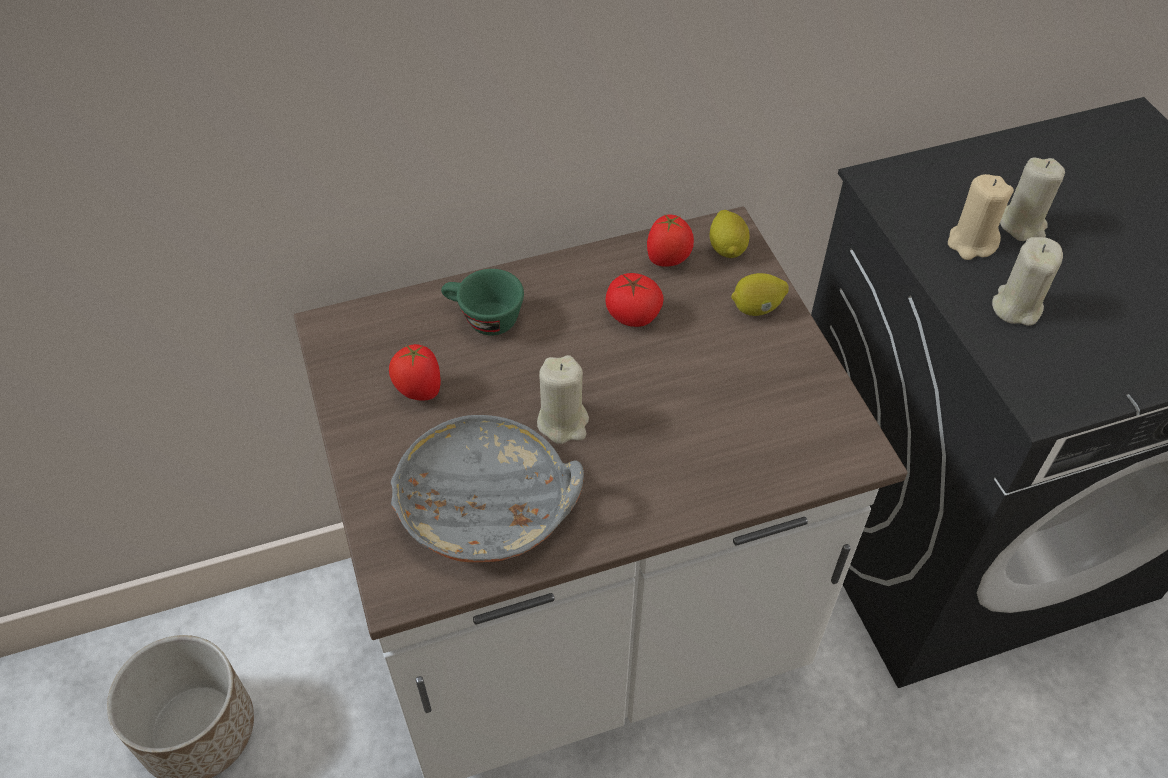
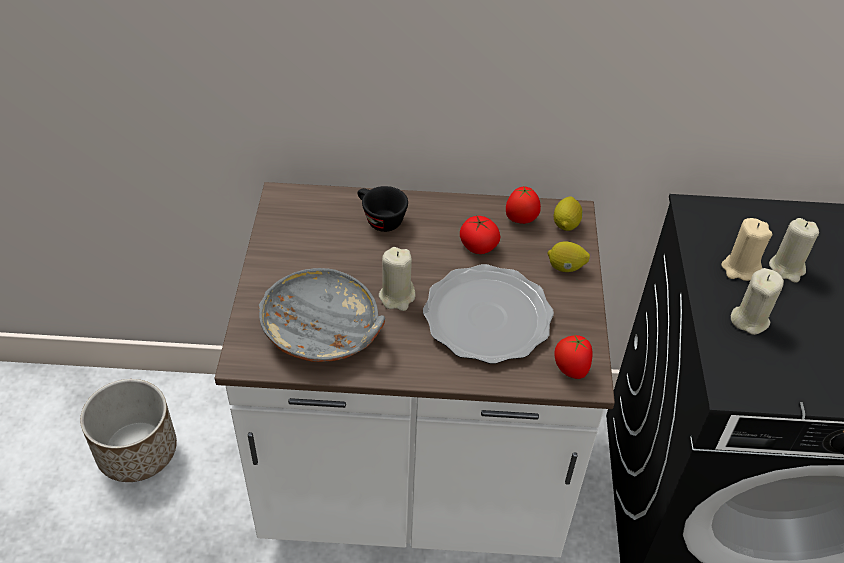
camera: 20 degrees right, 5 degrees down
tomato [389,344,441,400] -> tomato moved to [554,335,592,379]
green cup [441,269,524,336] -> black cup [357,186,408,232]
none -> plate [423,264,554,364]

